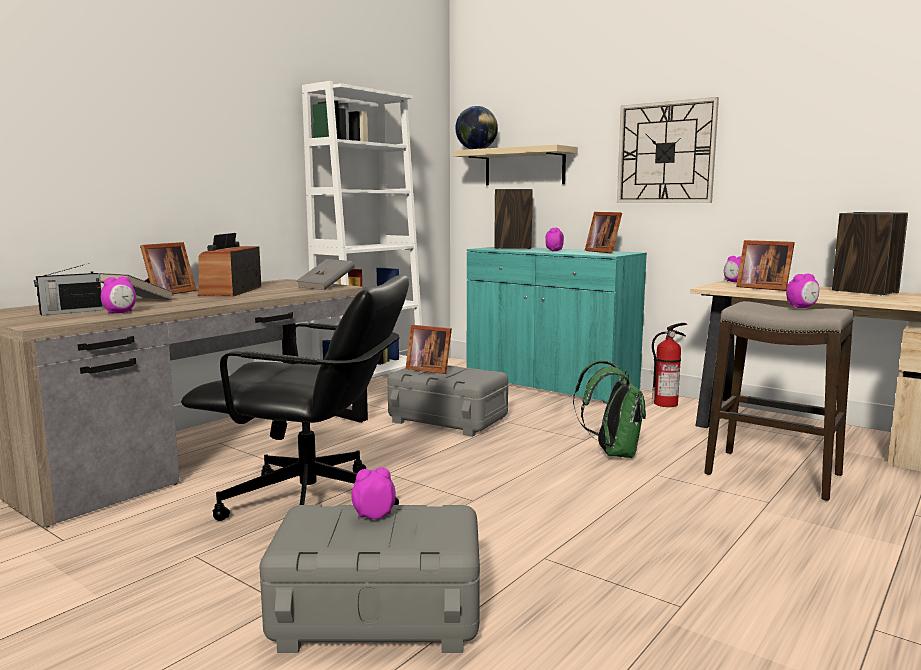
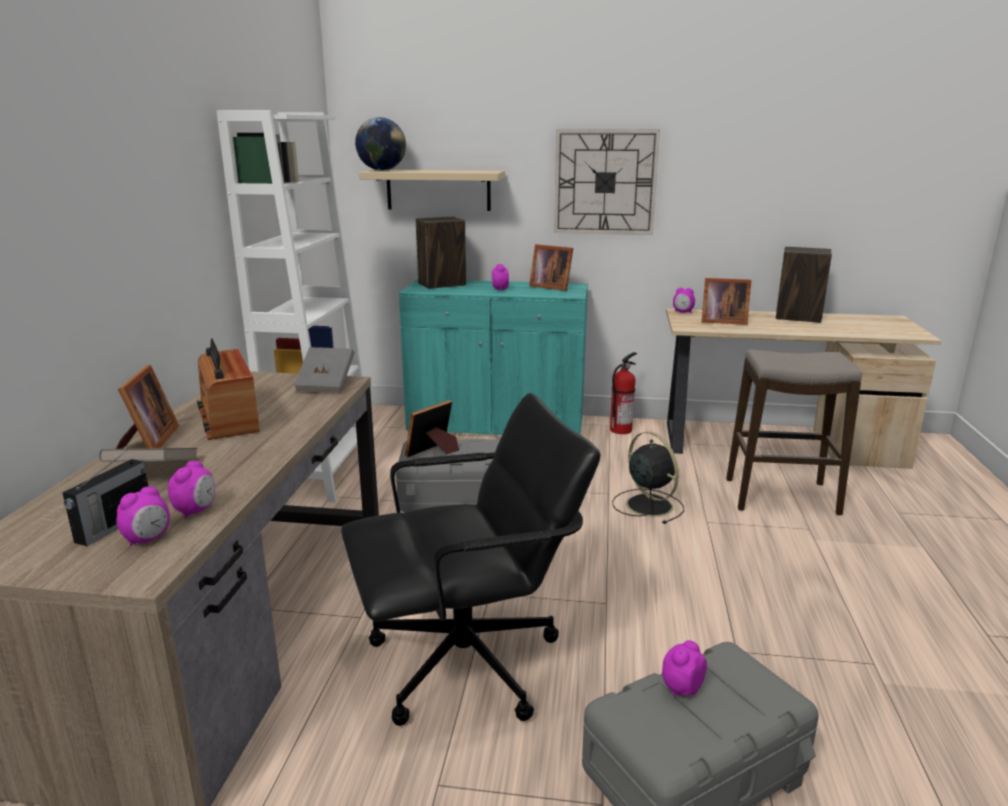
camera: 30 degrees left, 10 degrees up
picture frame [406,325,452,374] -> picture frame turned 135 degrees clockwise [405,400,459,457]
green backpack [573,360,646,458] -> black fan [612,432,684,524]
alarm clock [786,273,819,308] -> alarm clock moved to [116,486,170,546]

